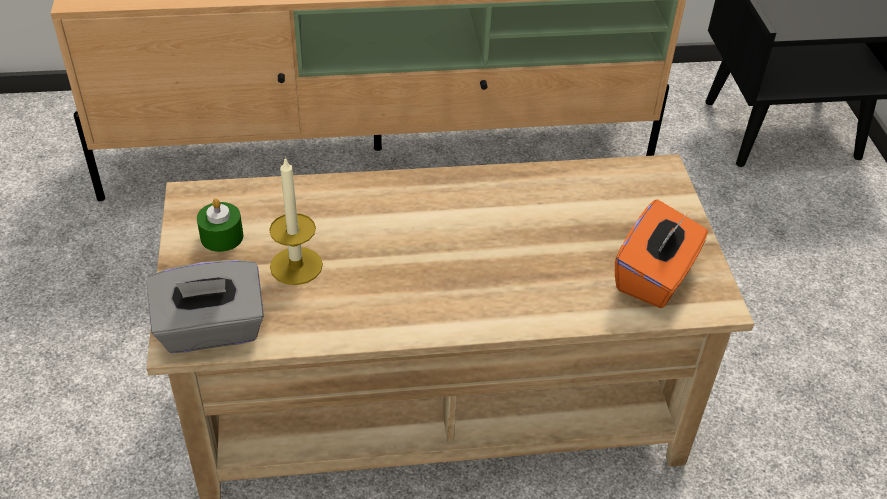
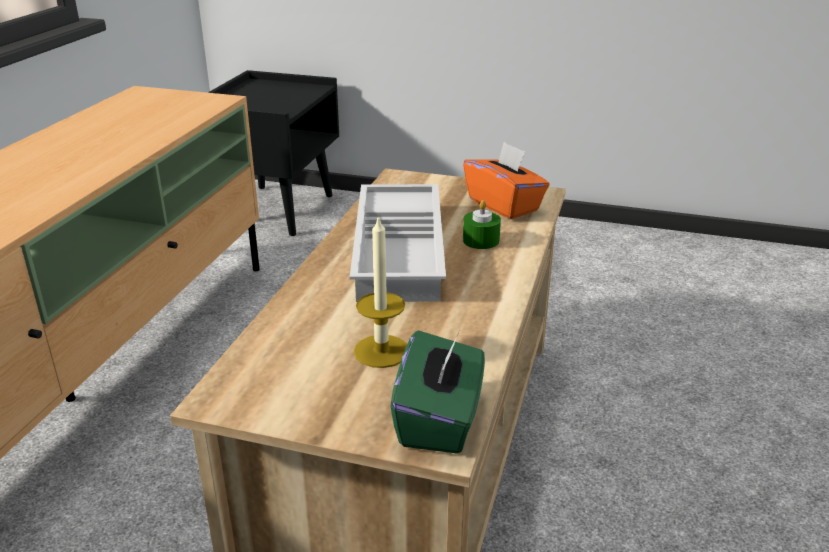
camera: 65 degrees left, 15 degrees down
grey tissue box [147,260,264,353] -> green tissue box [390,329,485,454]
green candle [197,198,243,252] -> green candle moved to [463,200,501,249]
none -> white tray [350,184,446,302]

